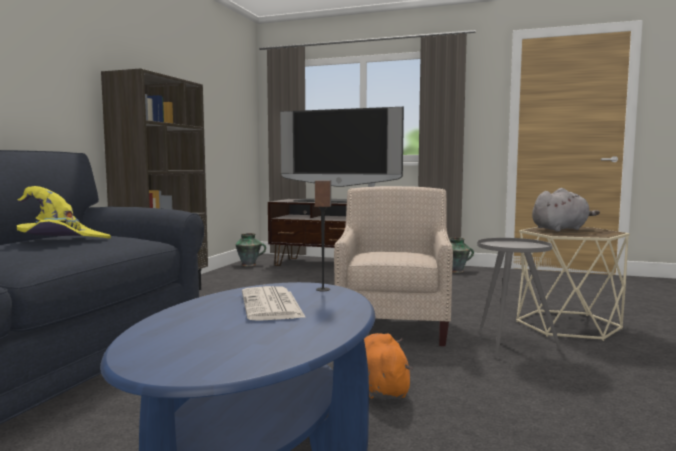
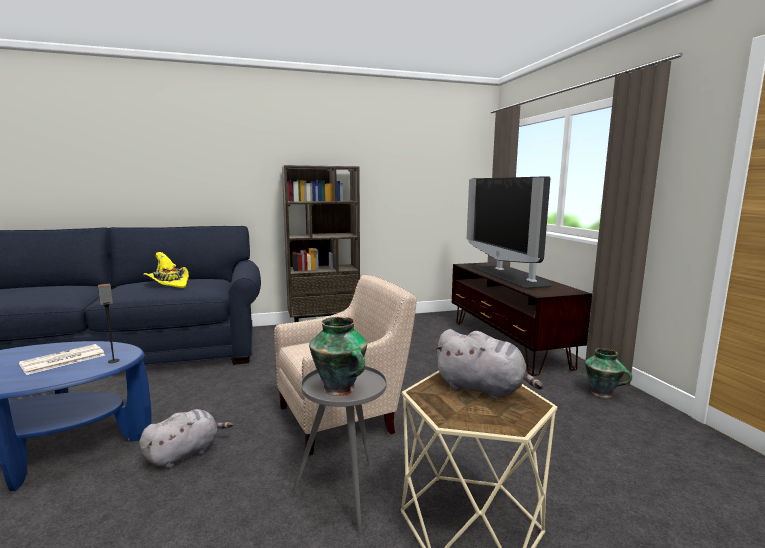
camera: 55 degrees right, 5 degrees up
vase [235,233,266,266] -> vase moved to [309,317,367,396]
orange plush toy [364,333,413,399] -> grey plush toy [139,409,233,468]

